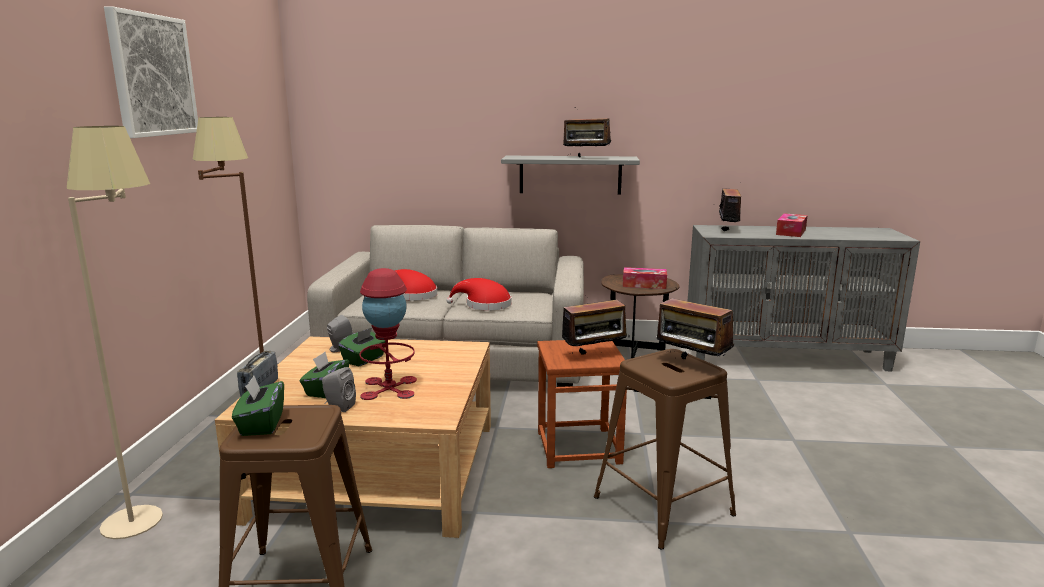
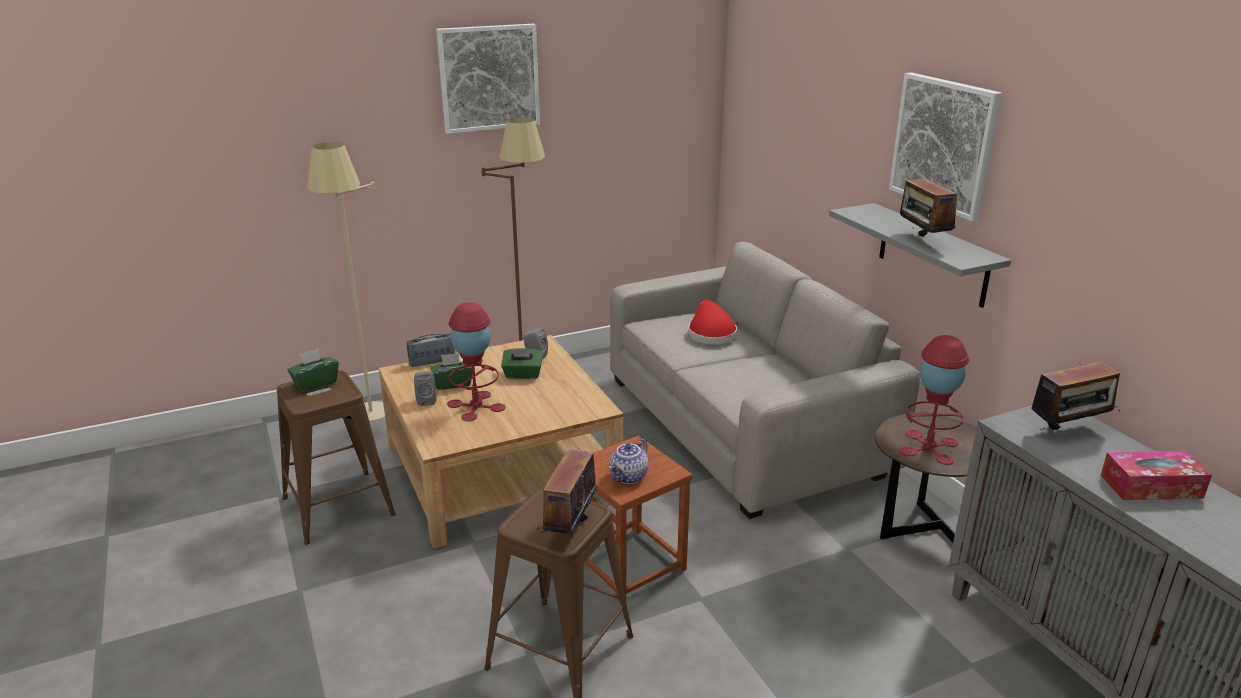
camera: 60 degrees right, 10 degrees up
red hat [446,278,511,311] -> none
radio [556,291,630,355] -> teapot [609,439,648,484]
tissue box [623,267,667,289] -> red table lamp [900,335,969,465]
none -> picture [889,72,1002,221]

